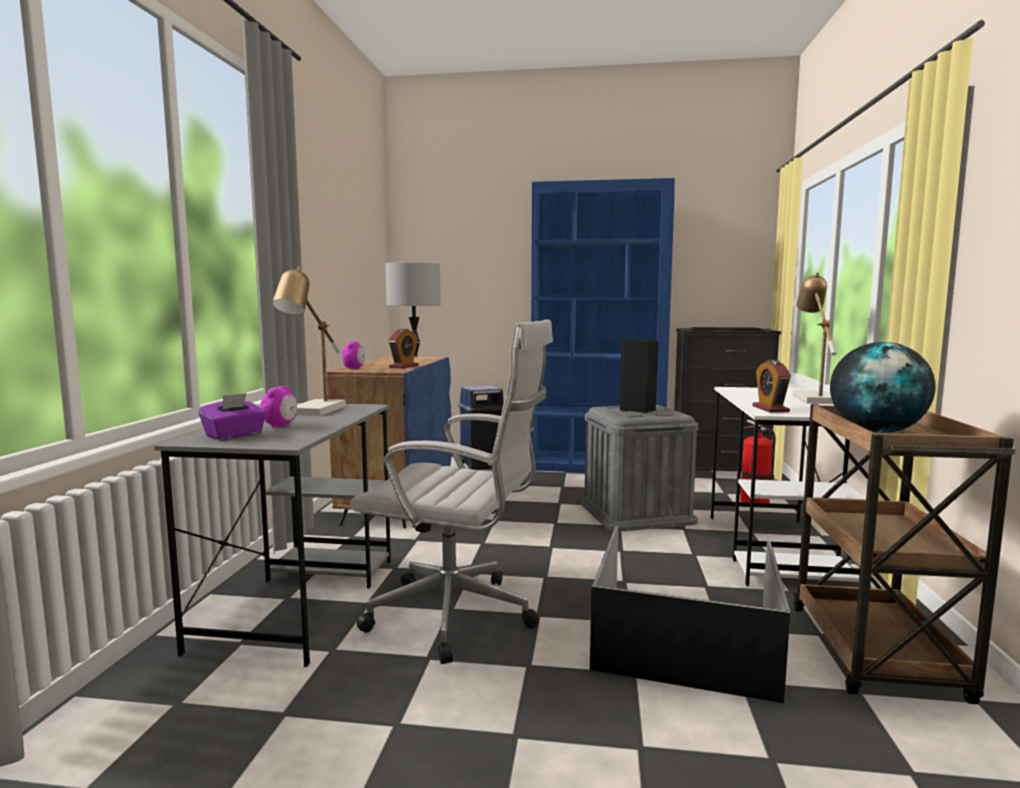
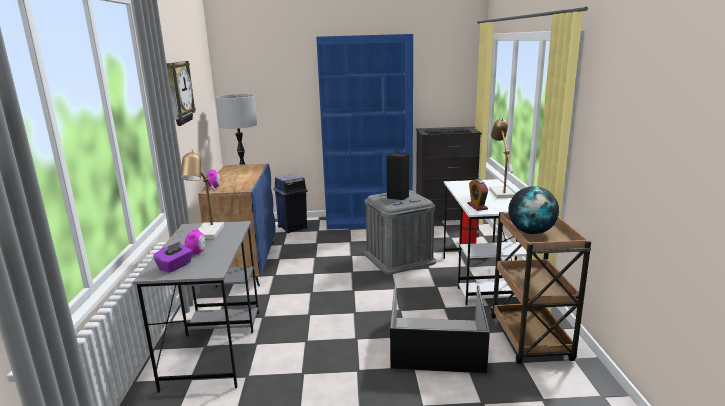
camera: 10 degrees left, 10 degrees up
white office chair [350,319,553,664] -> none
alarm clock [389,329,419,368] -> none
none -> wall clock [166,61,196,126]

